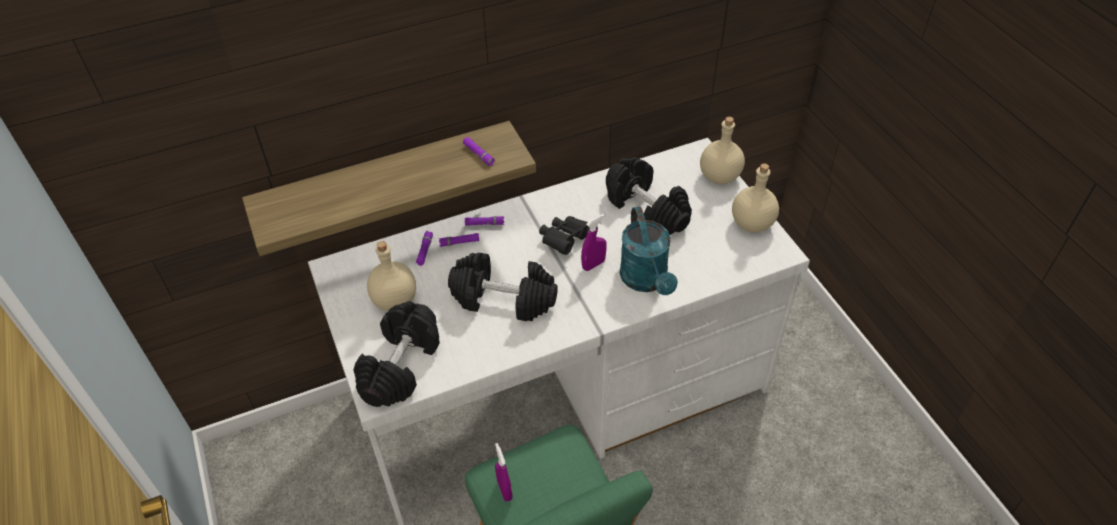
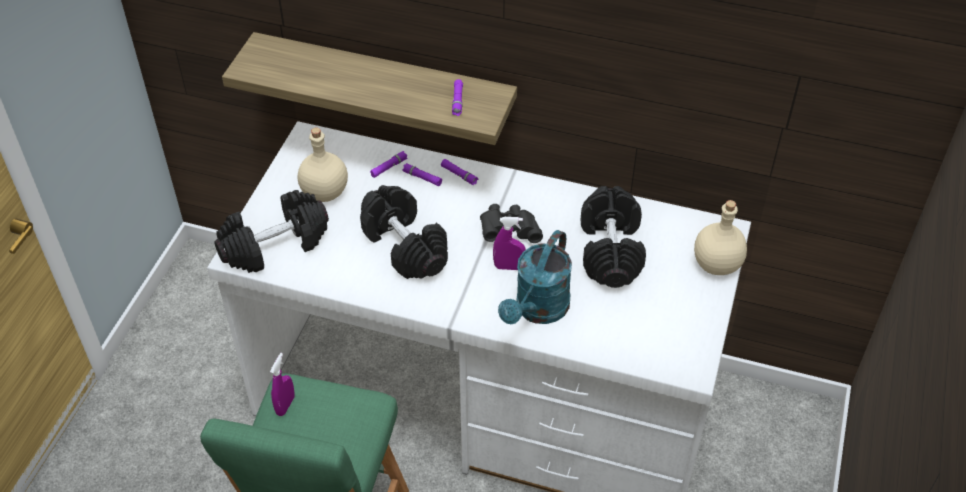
camera: 40 degrees right, 0 degrees up
beige bottle [732,163,779,233] -> none

